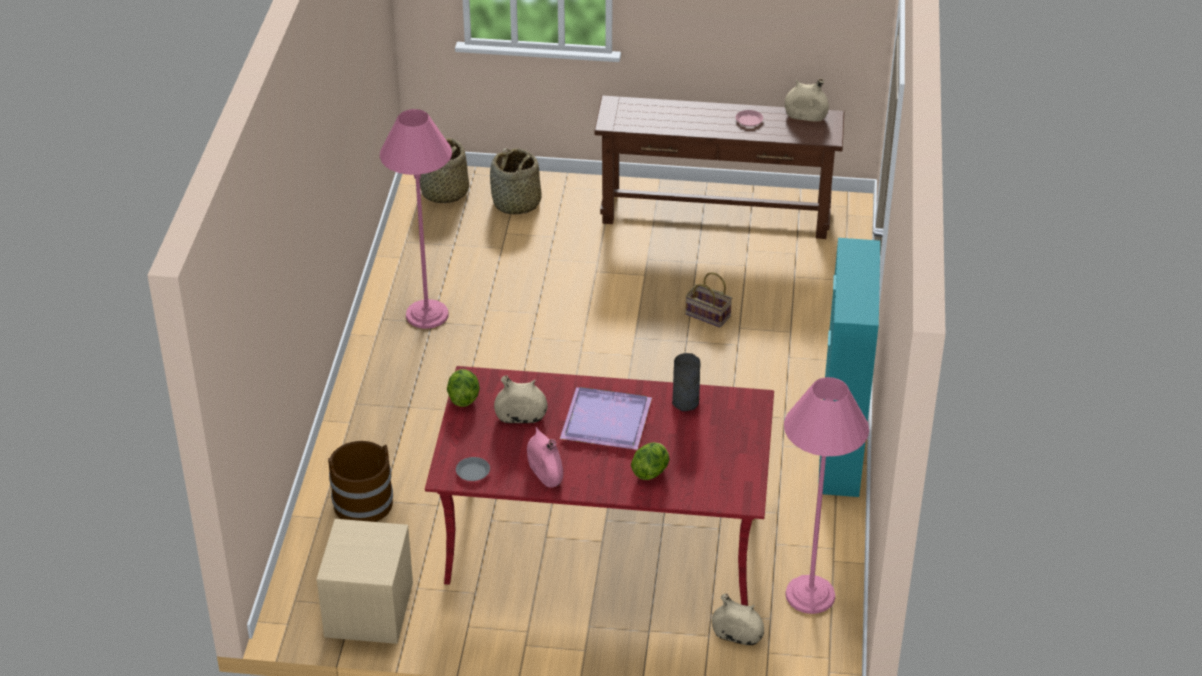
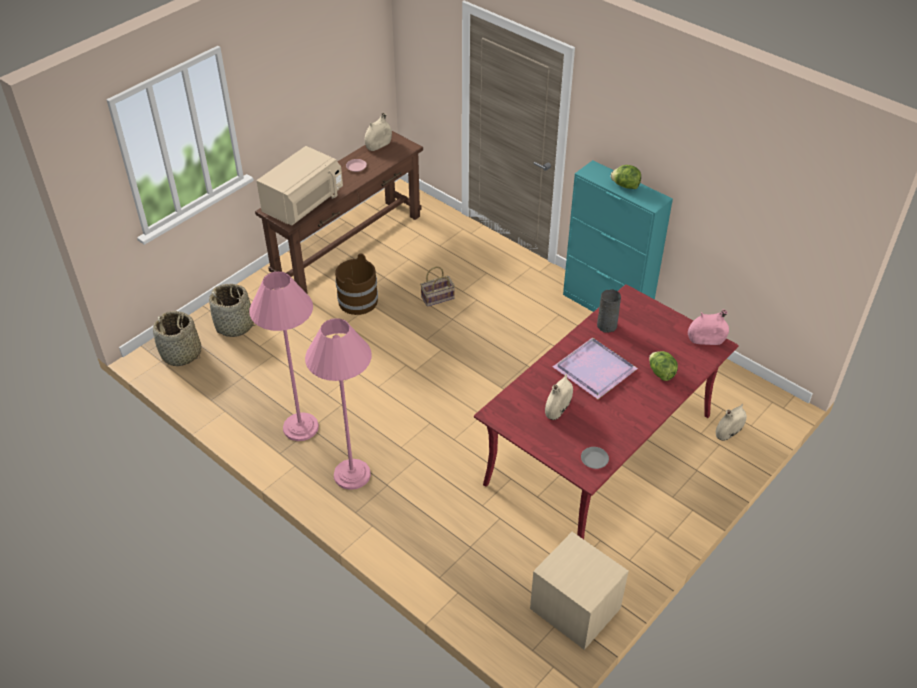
camera: 55 degrees left, 5 degrees up
brown bucket [328,441,393,522] -> brown bucket moved to [335,253,378,315]
lettuce [447,369,480,407] -> lettuce moved to [610,165,641,189]
pink vase [527,427,563,488] -> pink vase moved to [688,309,729,345]
pink floor lamp [784,377,869,614] -> pink floor lamp moved to [305,318,372,490]
none -> beige microwave [257,146,343,225]

